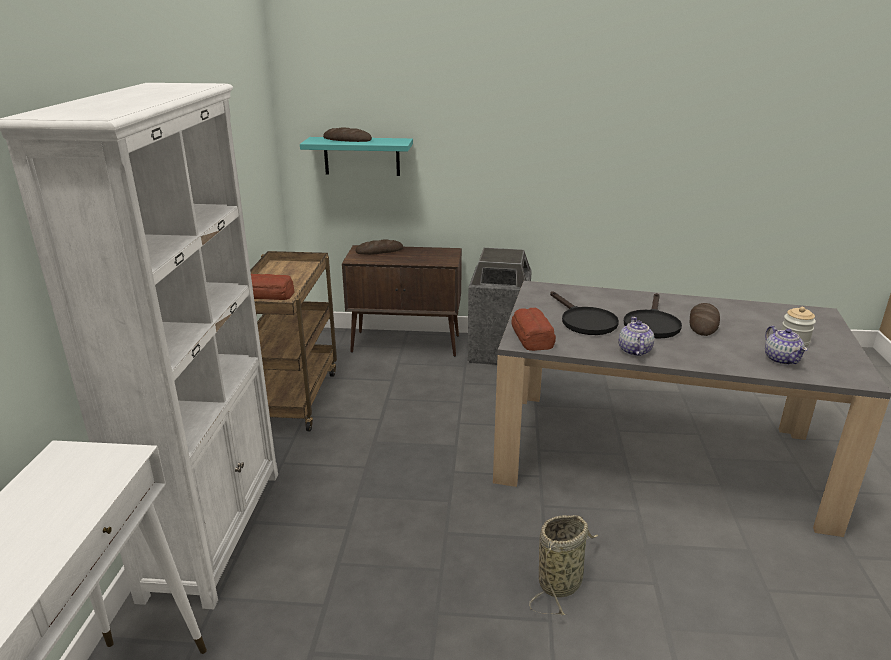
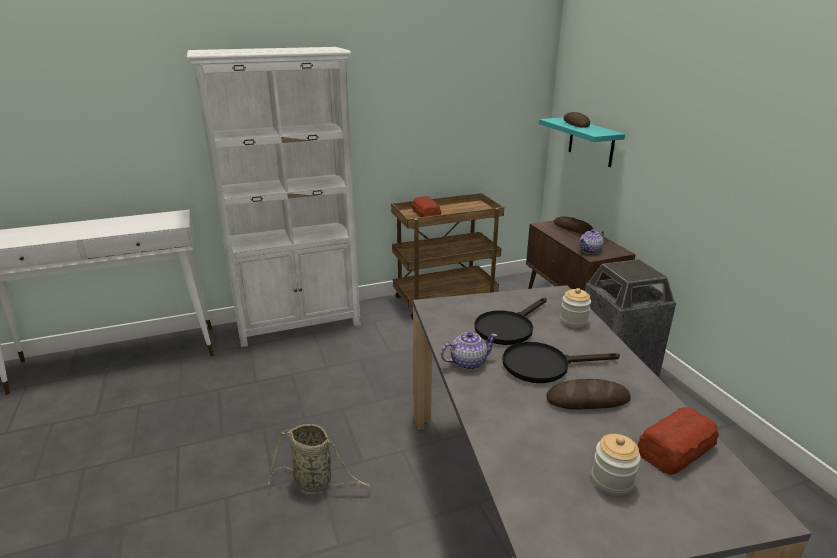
camera: 65 degrees right, 0 degrees up
bread [511,308,556,351] -> bread moved to [638,407,719,475]
teapot [765,326,808,365] -> teapot moved to [579,229,604,254]
none -> jar [560,288,591,328]

